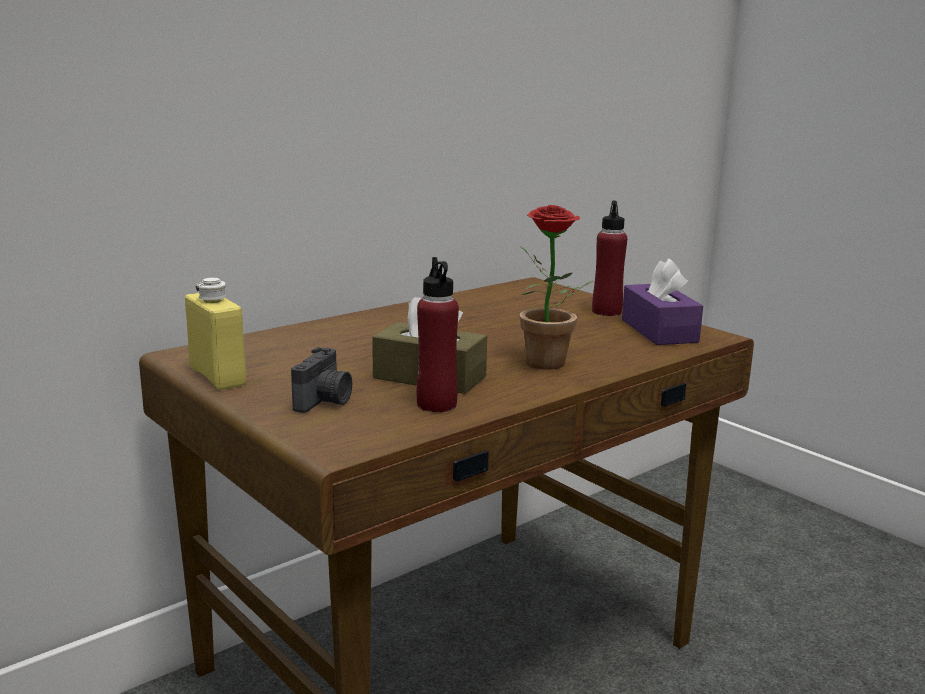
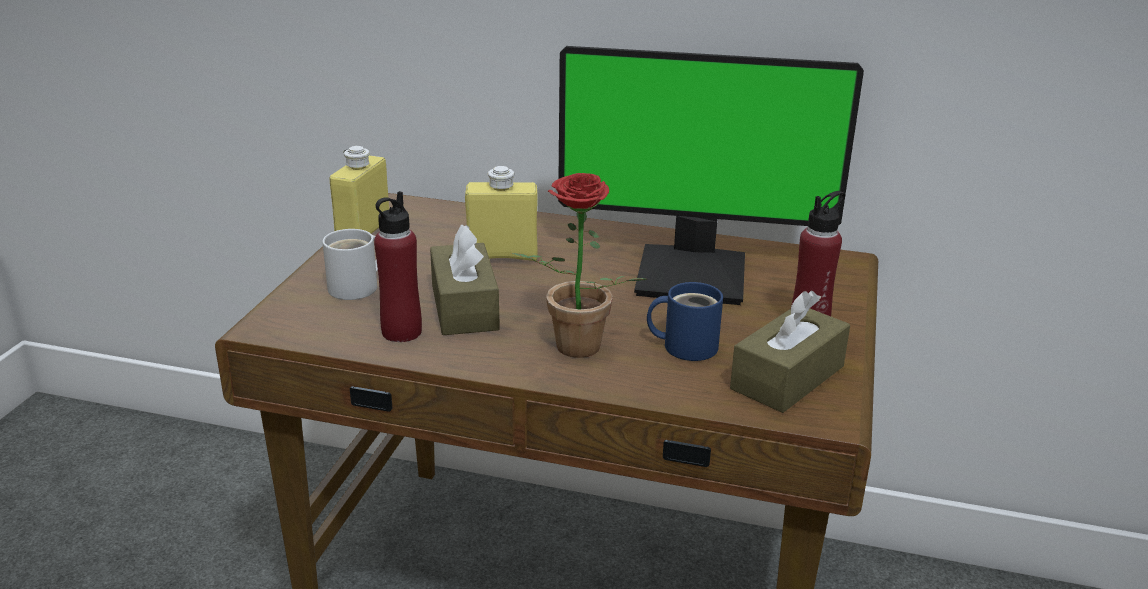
camera: 55 degrees right, 10 degrees up
camera [291,347,352,413] -> white mug [322,229,378,300]
purple tissue box [622,259,703,345] -> brown tissue box [730,291,850,413]
none -> yellow bottle [465,166,538,261]
none -> monitor [558,46,864,305]
none -> blue mug [647,282,723,361]

